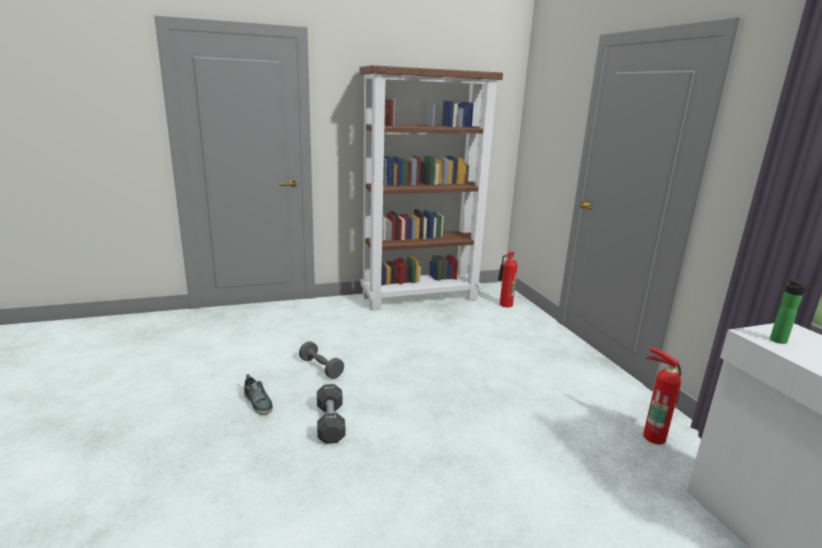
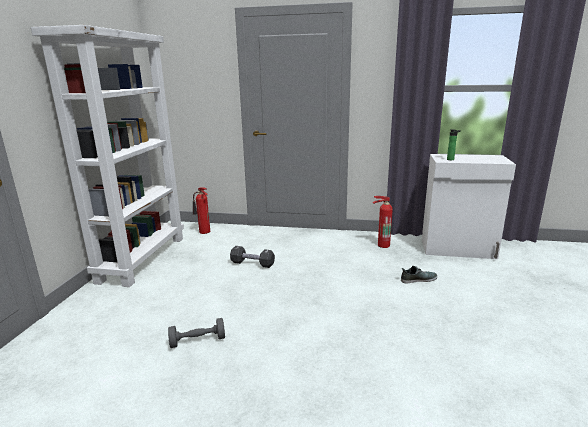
camera: 60 degrees left, 0 degrees up
shoe [244,374,273,415] -> shoe moved to [401,266,437,283]
black dumbbell [317,384,345,444] -> black dumbbell moved to [230,246,275,268]
brown bookcase [360,65,503,311] -> white bookcase [31,25,184,287]

